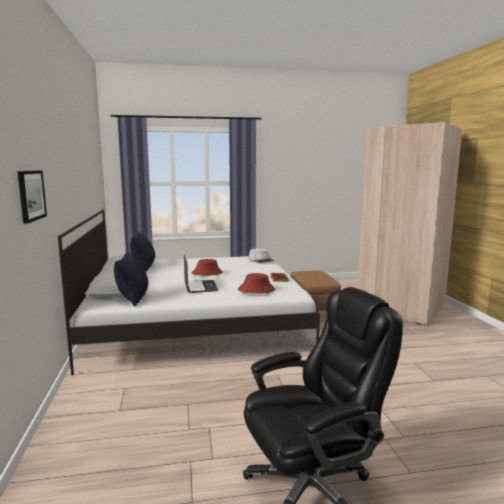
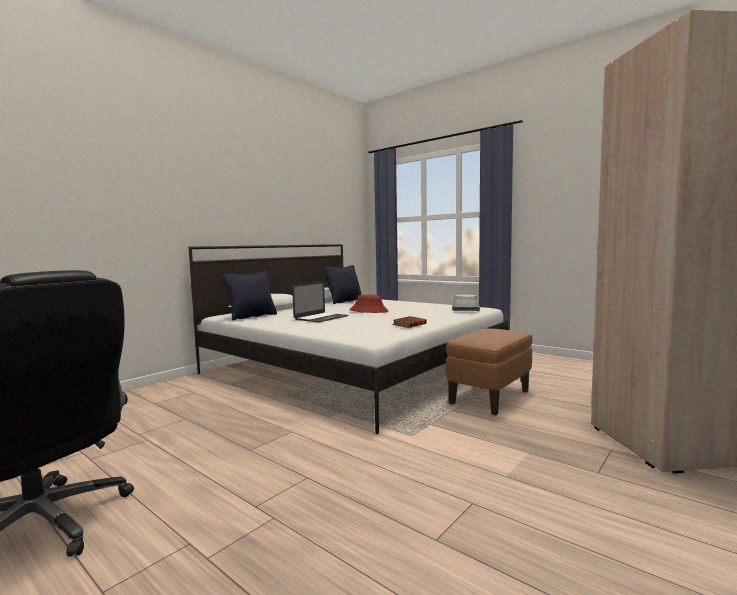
camera: 50 degrees right, 5 degrees down
picture [17,170,47,224] -> none
red hat [238,273,275,294] -> none

